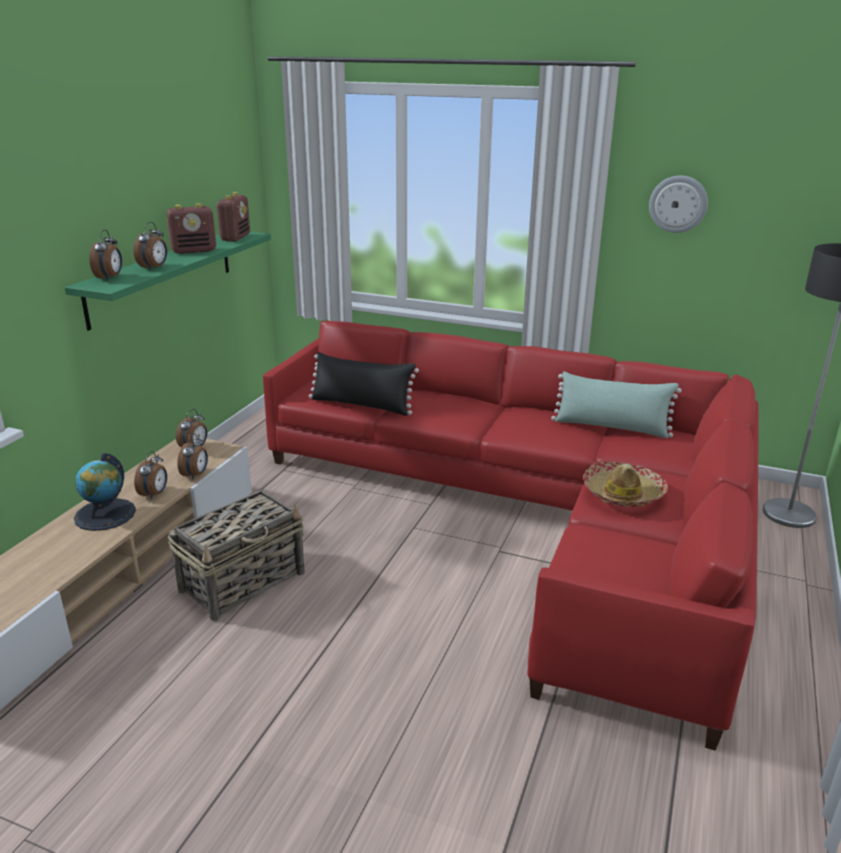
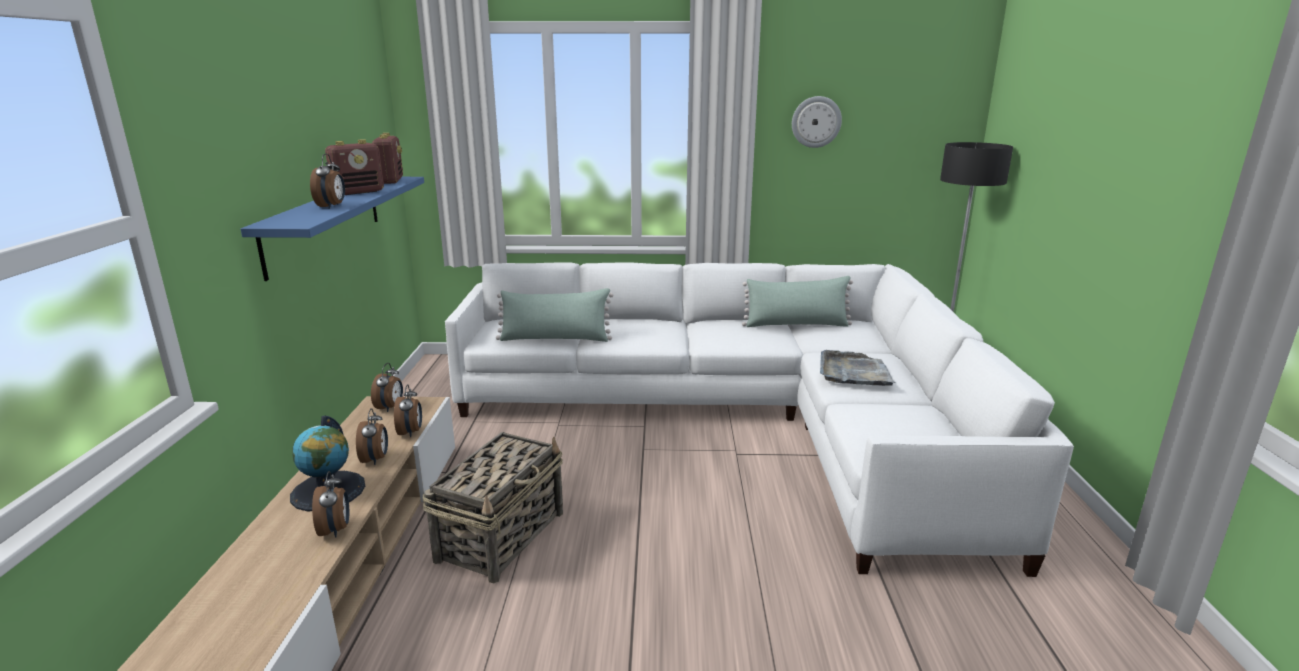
camera: 20 degrees left, 5 degrees down
green shelf [64,232,271,331] -> blue shelf [241,177,424,281]
alarm clock [89,230,122,281] -> alarm clock moved to [312,471,349,538]
red sofa [263,321,759,750] -> white sofa [445,262,1074,577]
black pillow [309,352,419,416] -> green pillow [496,288,613,342]
hat [583,462,668,507] -> grey tray [820,350,896,386]

